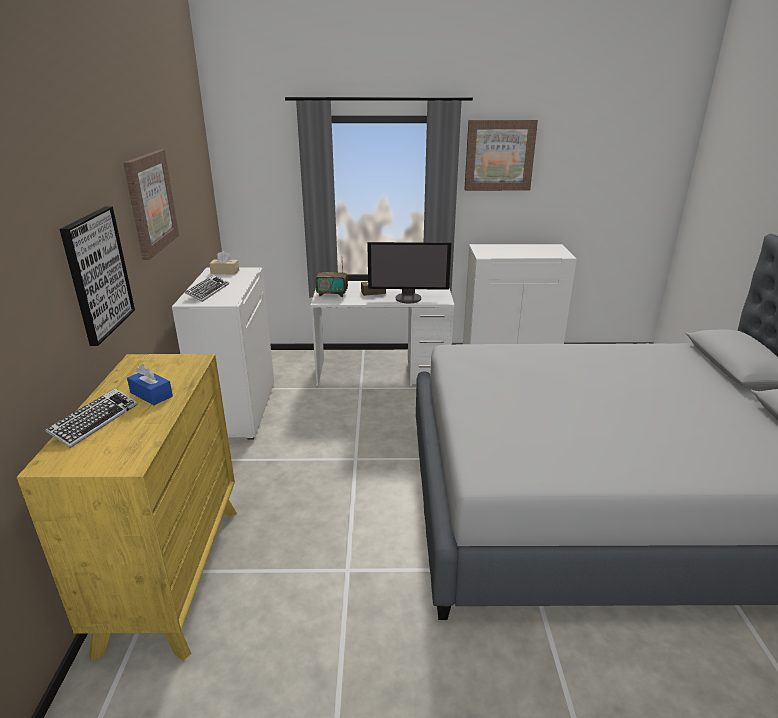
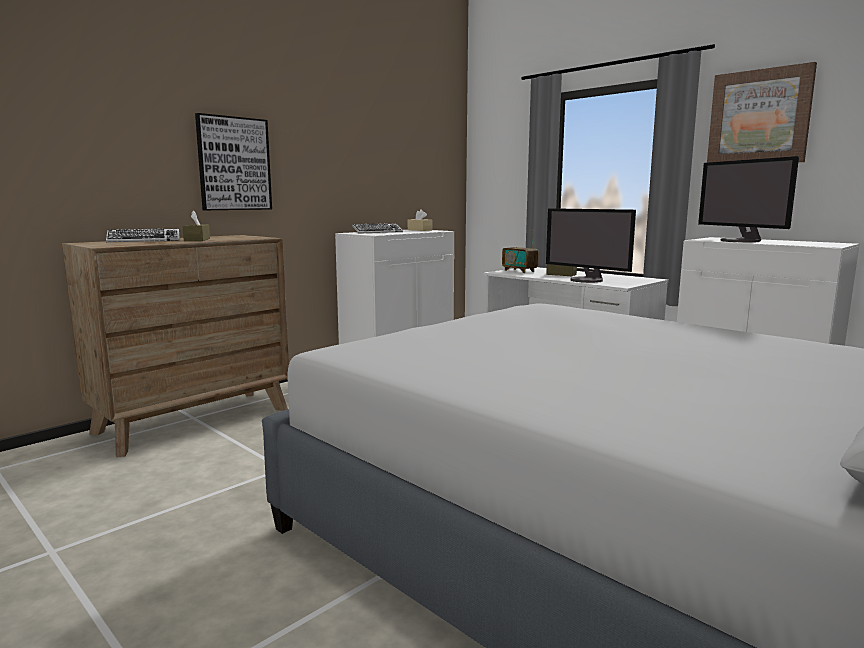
camera: 45 degrees right, 15 degrees down
yellow dresser [17,354,237,661] -> brown dresser [62,235,289,457]
picture [123,150,179,260] -> none
blue tissue box [127,364,173,405] -> brown tissue box [183,211,210,241]
none -> monitor [698,156,799,243]

